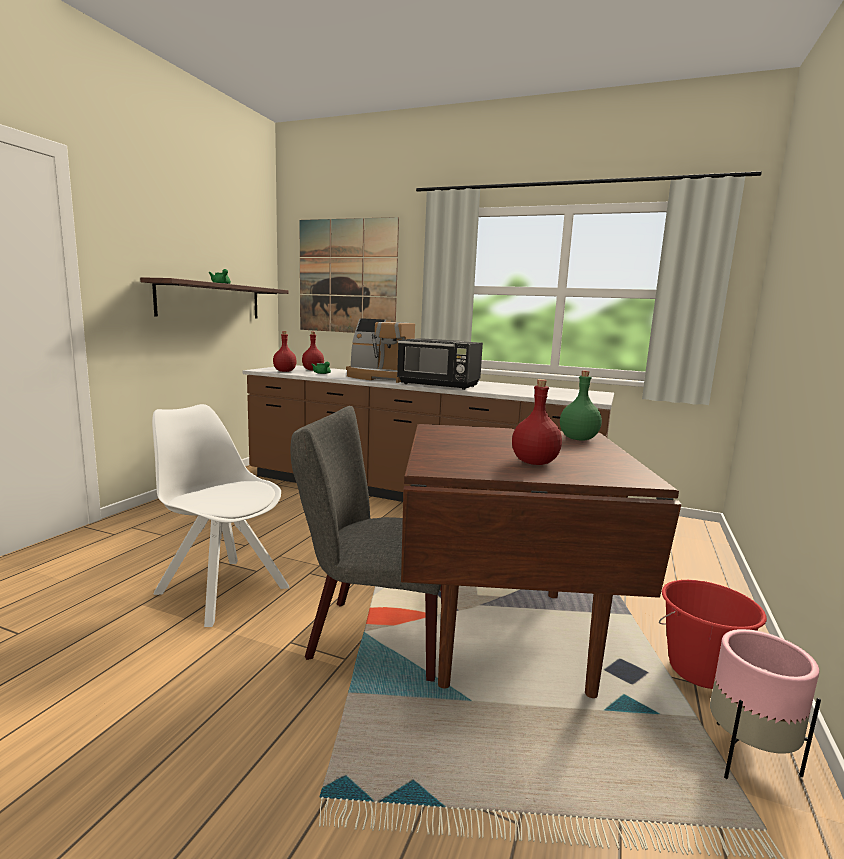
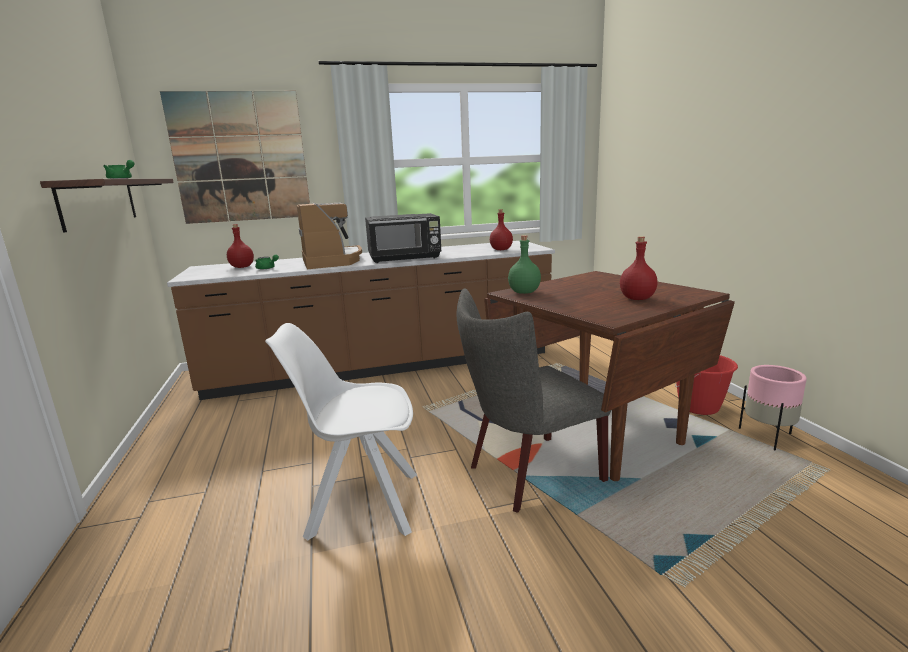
camera: 35 degrees left, 5 degrees up
red bottle [273,331,297,372] -> red bottle moved to [490,209,513,250]
coffee machine [346,318,415,383] -> coffee machine turned 90 degrees counterclockwise [297,203,362,269]
green bottle [560,371,602,441] -> green bottle moved to [508,235,541,294]

